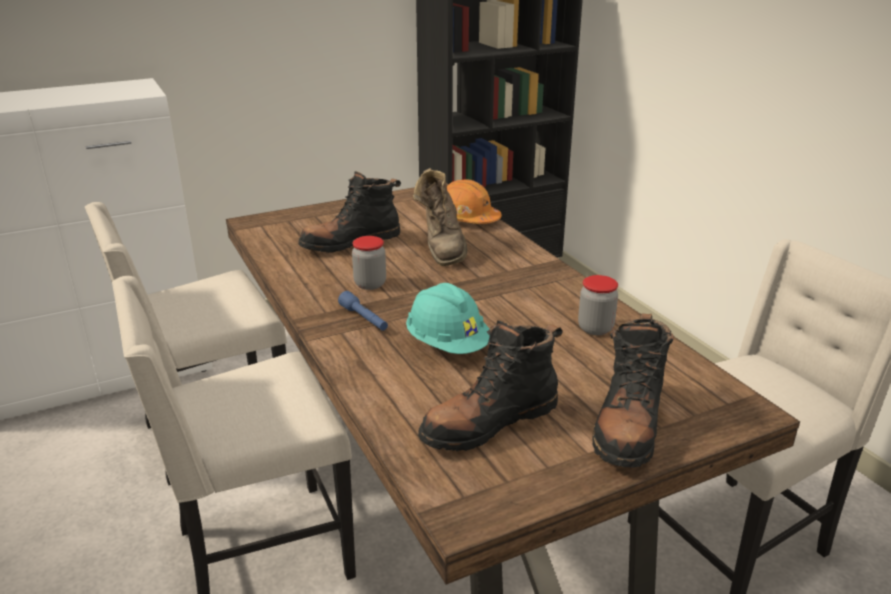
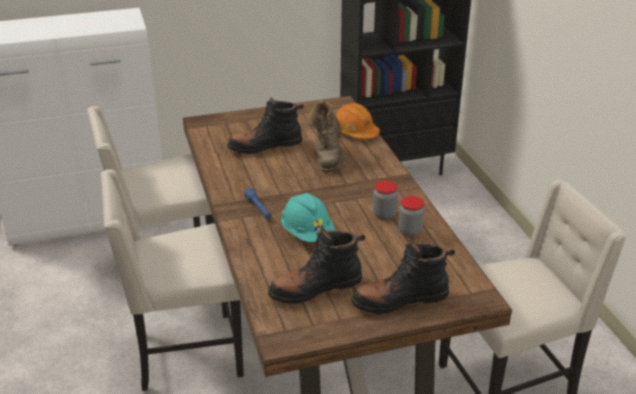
camera: 10 degrees right, 5 degrees up
jar [352,236,386,290] -> jar moved to [373,181,398,220]
black boot [592,313,674,468] -> black boot turned 45 degrees clockwise [351,239,455,314]

